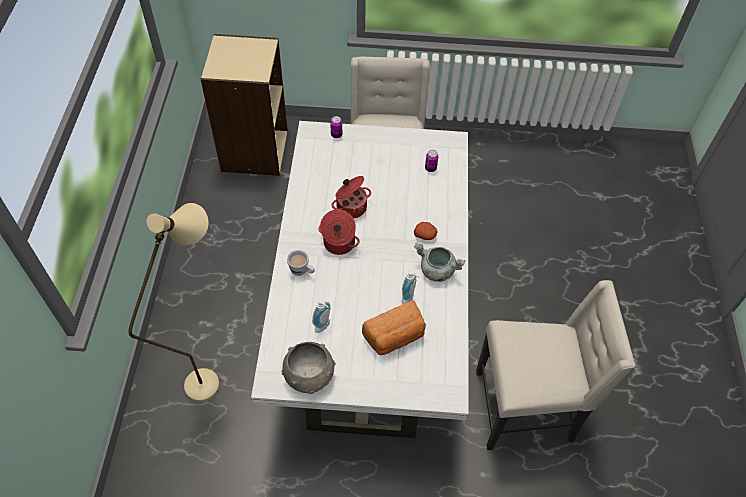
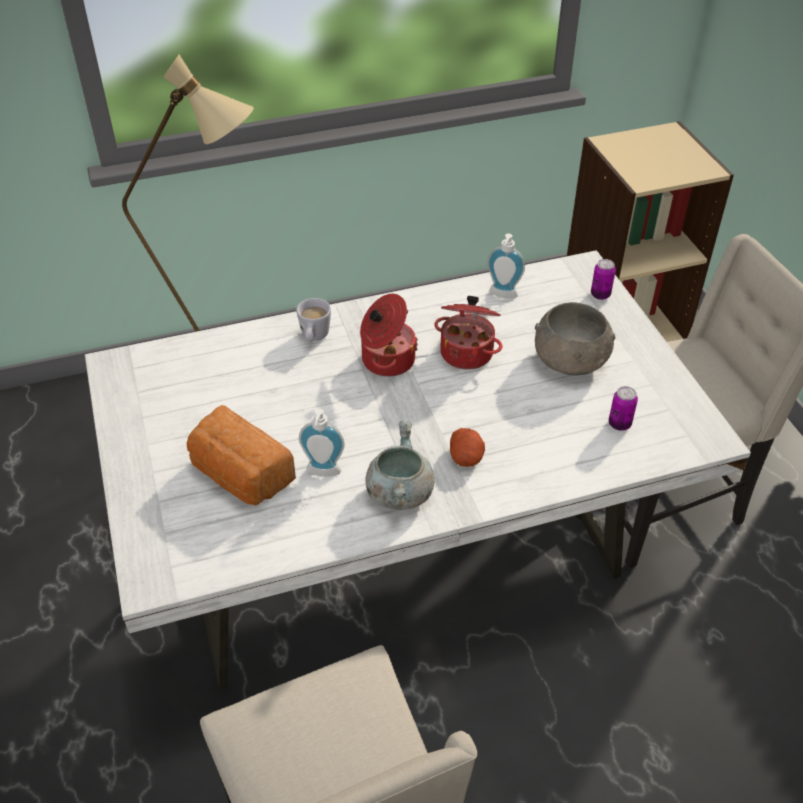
camera: 70 degrees right, 10 degrees down
grey bowl [281,342,336,394] -> grey bowl moved to [535,302,615,376]
soap dispenser [312,299,331,333] -> soap dispenser moved to [487,234,525,298]

